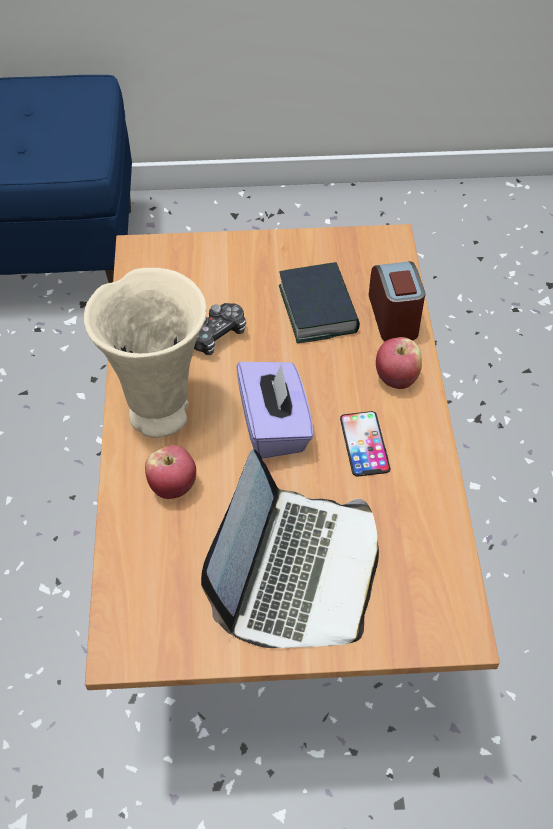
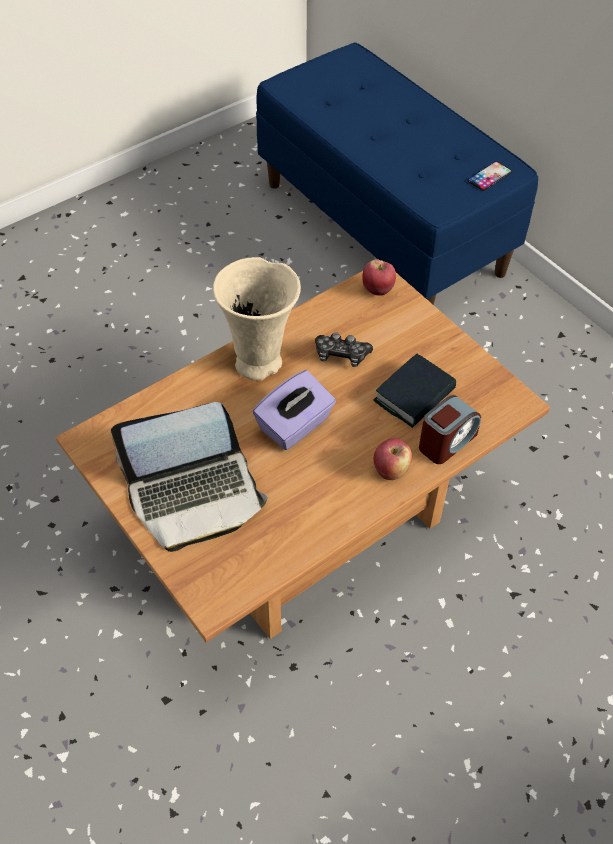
camera: 55 degrees right, 0 degrees up
apple [145,445,196,499] -> apple moved to [362,259,396,296]
phone [340,411,390,477] -> phone moved to [467,161,512,191]

